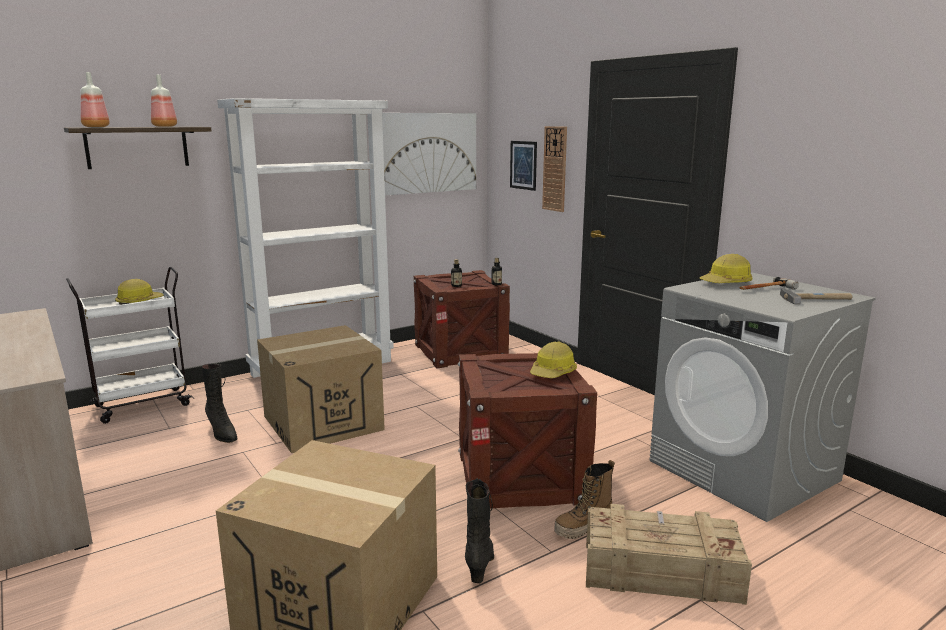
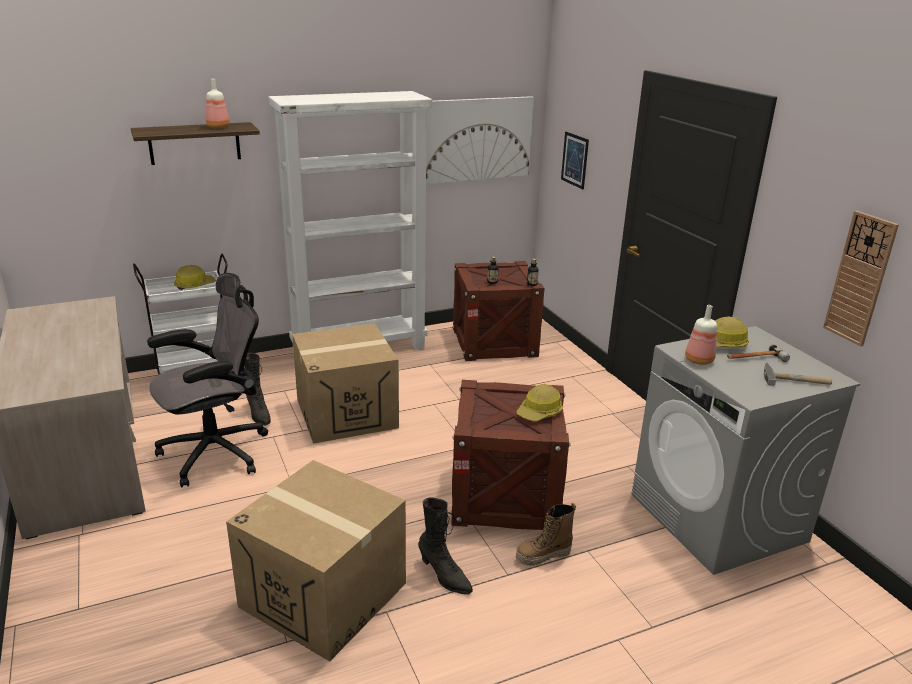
camera: 10 degrees right, 10 degrees up
bottle [80,72,110,127] -> bottle moved to [685,305,717,365]
black boot [465,478,494,583] -> black boot turned 120 degrees clockwise [418,497,473,595]
wall clock [542,126,567,212] -> wall clock moved to [823,211,899,347]
crate [586,504,752,605] -> none
none -> office chair [147,273,268,487]

